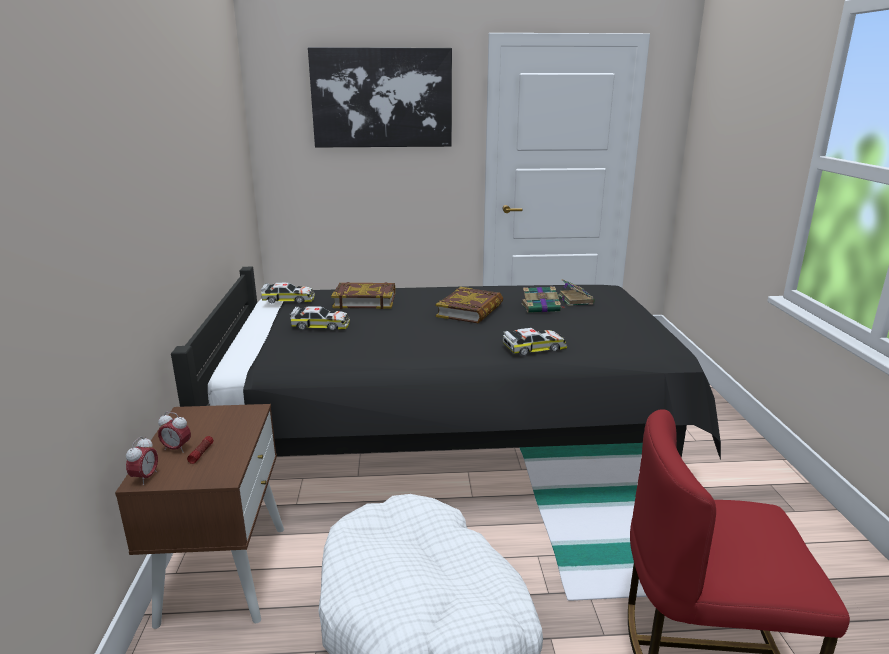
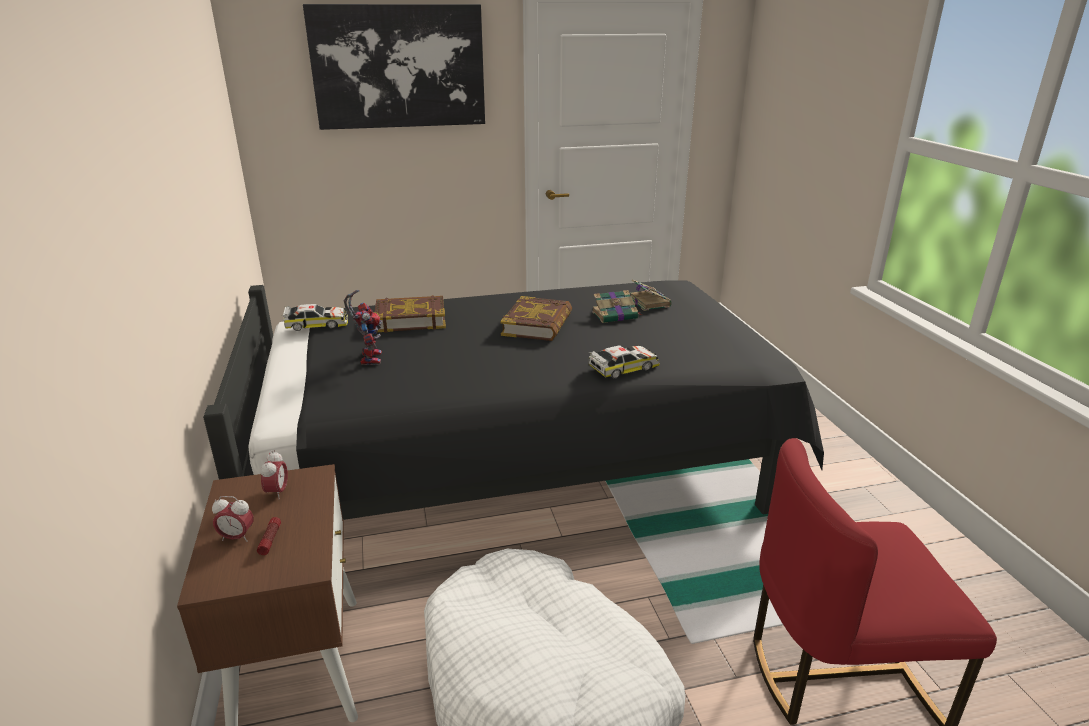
camera: 10 degrees left, 5 degrees up
alarm clock [126,436,158,485] -> alarm clock moved to [260,450,288,499]
toy car [290,306,350,330] -> toy robot [344,290,382,365]

